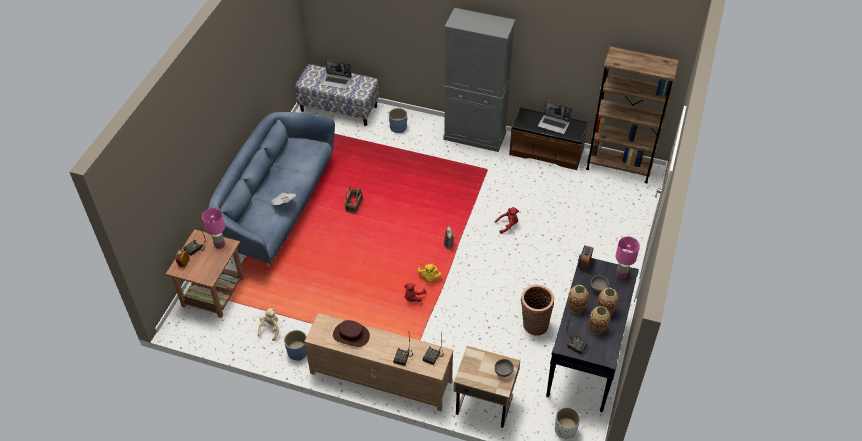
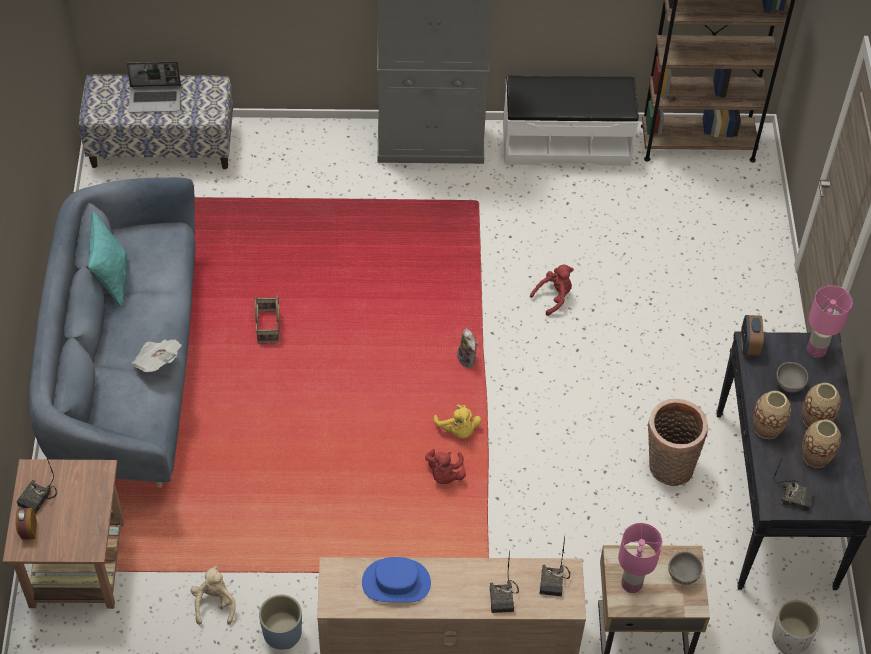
camera: 20 degrees left, 5 degrees up
pink table lamp [202,208,225,249] -> pink table lamp moved to [618,523,662,593]
brown hat [333,320,370,347] -> blue hat [362,557,431,603]
blue planter [389,108,407,133] -> none
brown bench [509,107,588,170] -> white bench [503,76,639,166]
laptop [538,101,572,134] -> none
none -> turquoise pillow [88,211,128,308]

